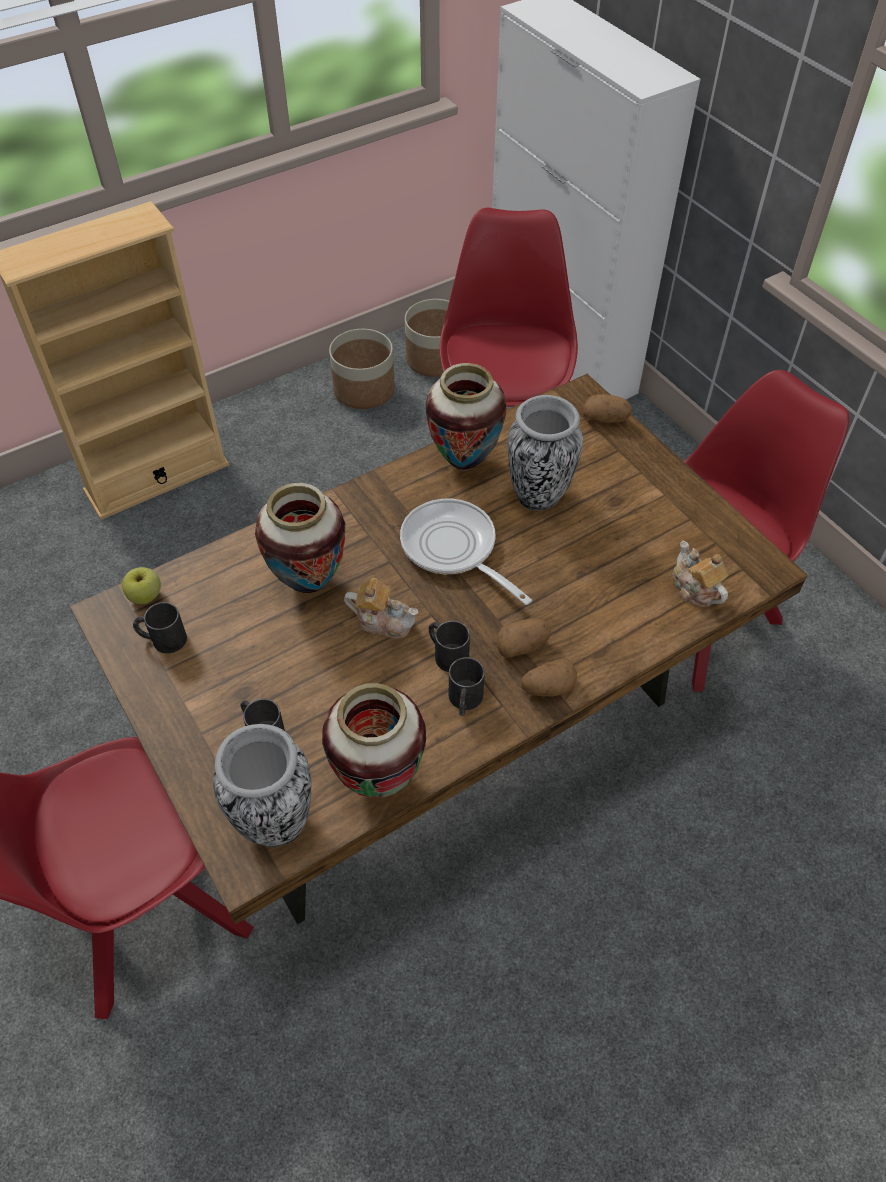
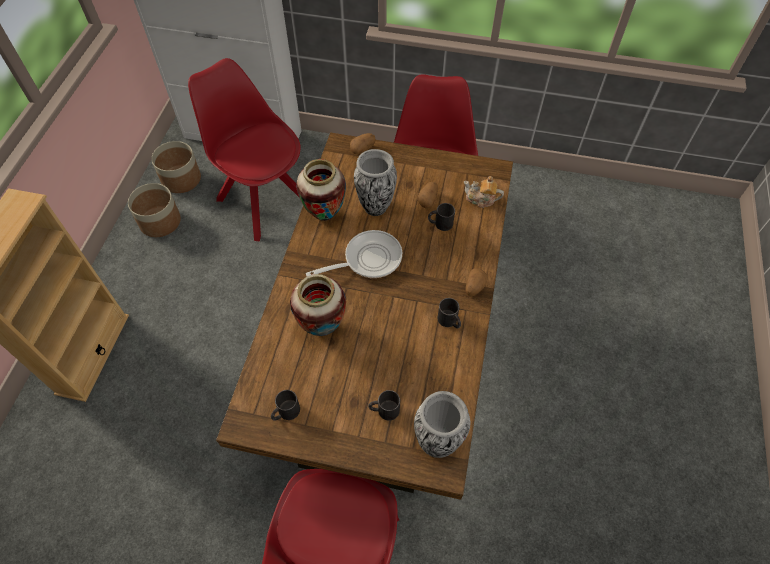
camera: 45 degrees left, 5 degrees up
apple [122,567,161,604] -> none
vase [322,683,426,798] -> none
teapot [344,578,418,639] -> none
frying pan [400,499,532,605] -> frying pan turned 150 degrees clockwise [306,230,402,278]
black mug [429,621,470,672] -> black mug moved to [428,203,455,231]
potato [496,618,551,657] -> potato moved to [417,182,438,209]

